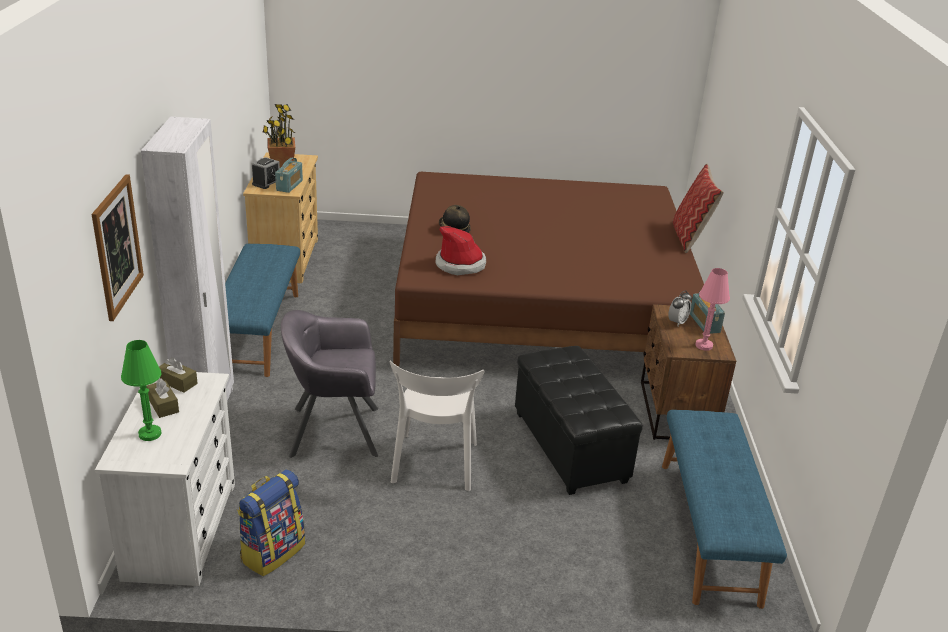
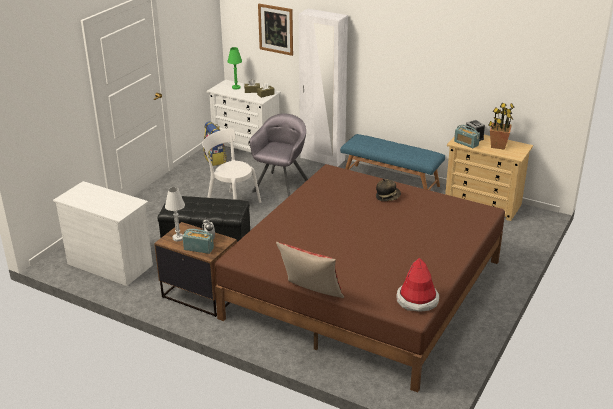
camera: 120 degrees right, 0 degrees up
hat [436,226,486,275] -> hat moved to [396,258,439,312]
blue bench [662,410,787,609] -> white dresser [53,181,153,286]
pink table lamp [695,268,730,351] -> white table lamp [165,187,185,241]

